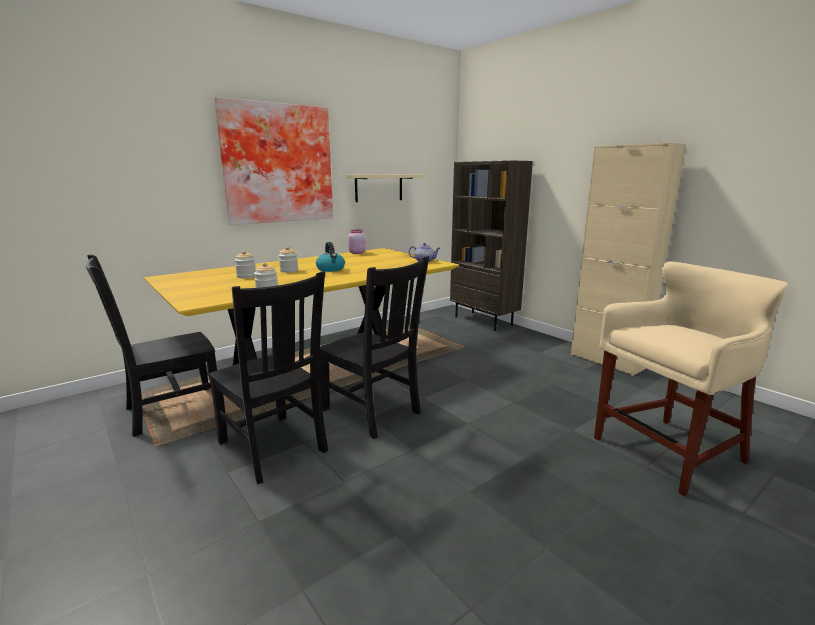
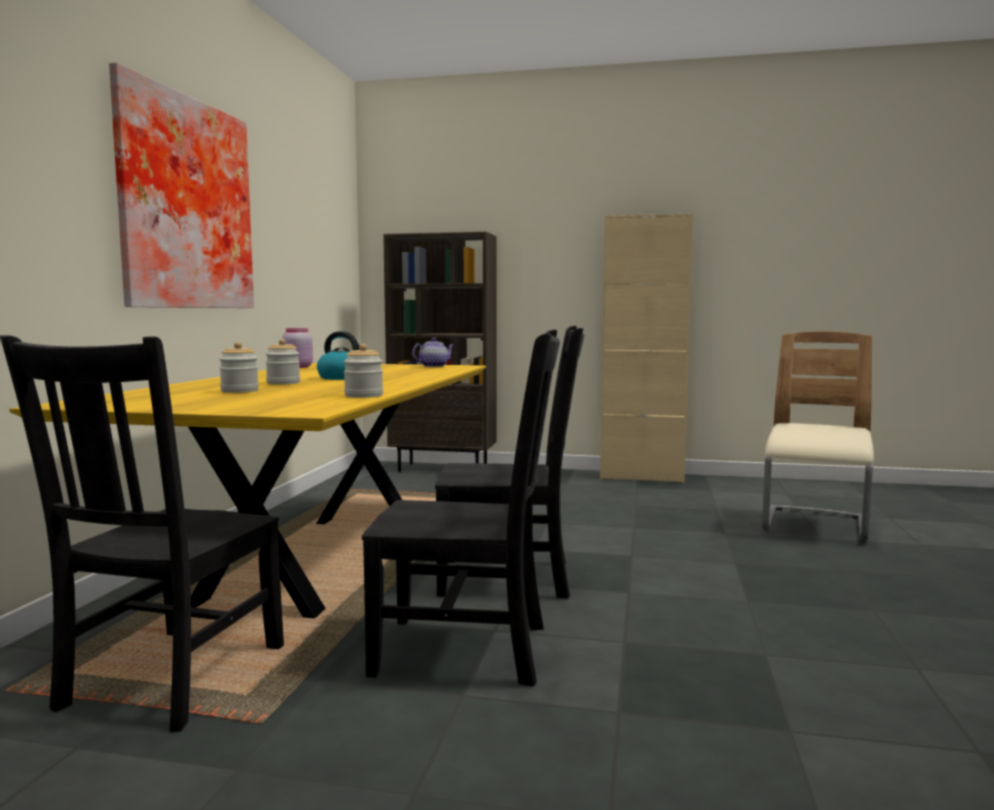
camera: 40 degrees left, 10 degrees down
beige shelf [346,174,423,202] -> none
beige stool [594,262,788,497] -> beige chair [762,331,874,542]

